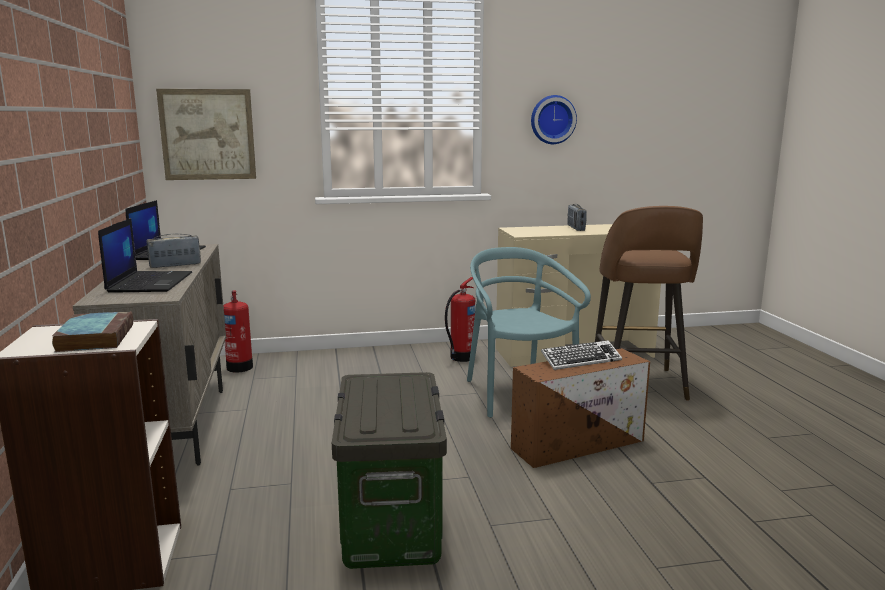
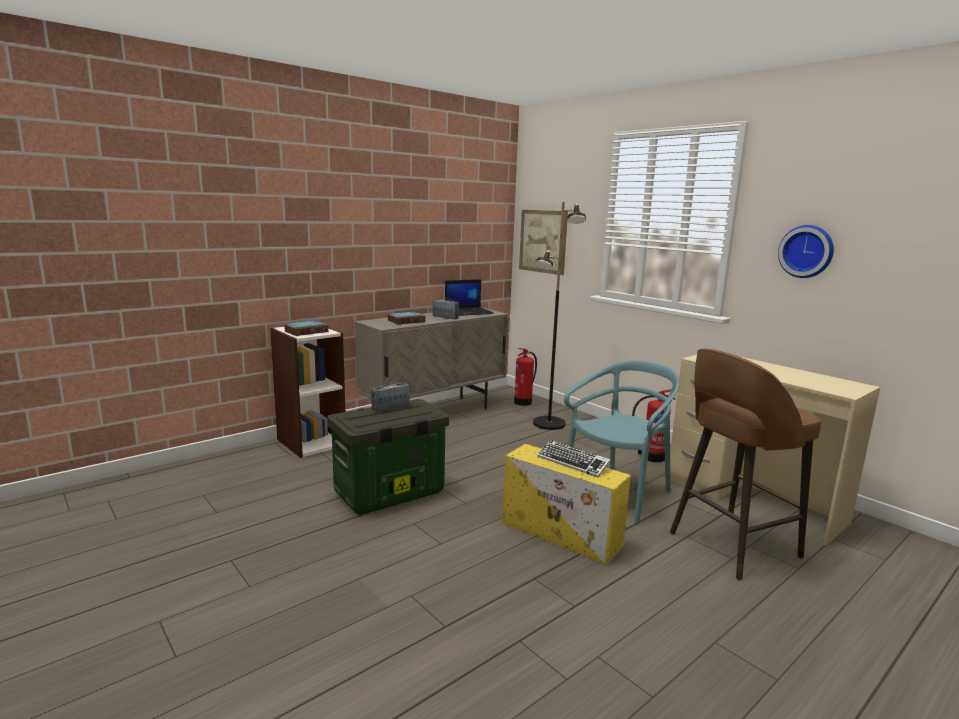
camera: 60 degrees right, 0 degrees up
laptop [98,218,192,293] -> book [387,312,425,325]
brown storage box [511,348,650,468] -> yellow storage box [502,444,631,565]
radio [567,204,587,231] -> radio moved to [371,382,410,411]
none -> black floor lamp [533,202,586,430]

